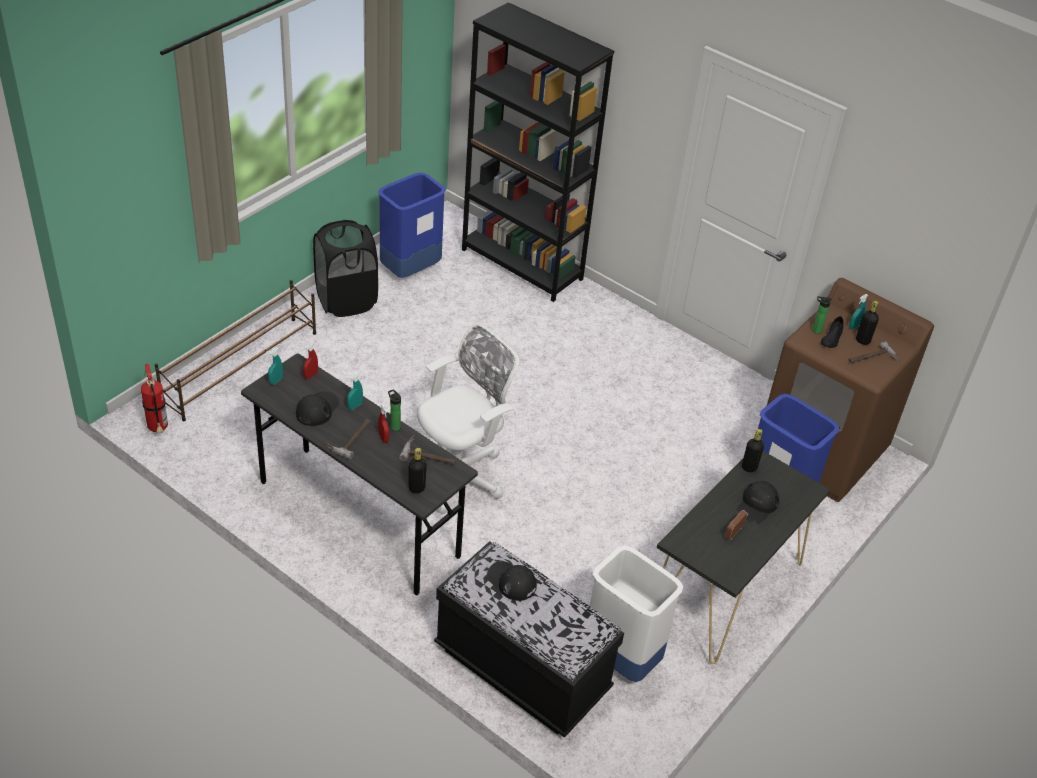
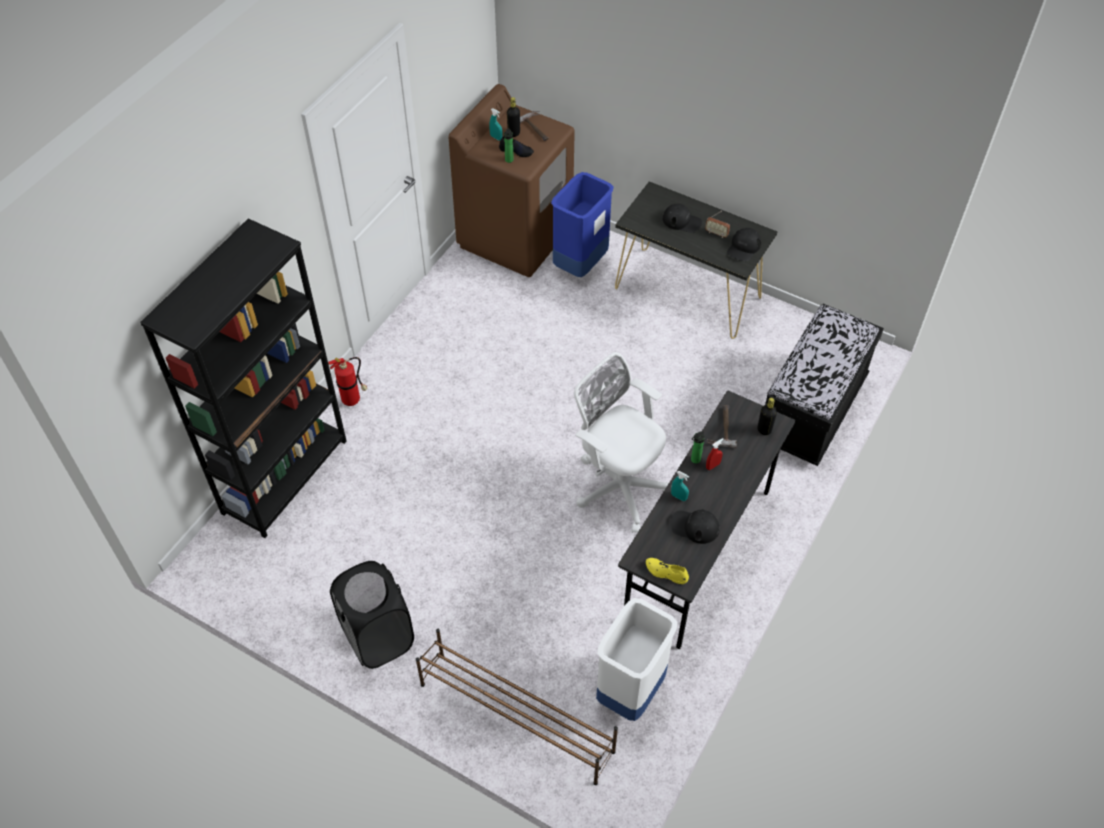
camera: 95 degrees left, 10 degrees up
fire extinguisher [141,364,168,434] -> fire extinguisher moved to [328,357,367,406]
turquoise spray bottle [268,348,283,385] -> yellow shoe [646,558,689,584]
red spray bottle [303,342,318,379] -> none
hammer [325,419,371,460] -> none
blue trash can [378,172,446,278] -> none
black cap [487,561,537,601] -> black cap moved to [727,228,761,261]
white trash can [590,545,684,682] -> white trash can moved to [596,598,677,721]
black bottle [742,429,764,472] -> none

